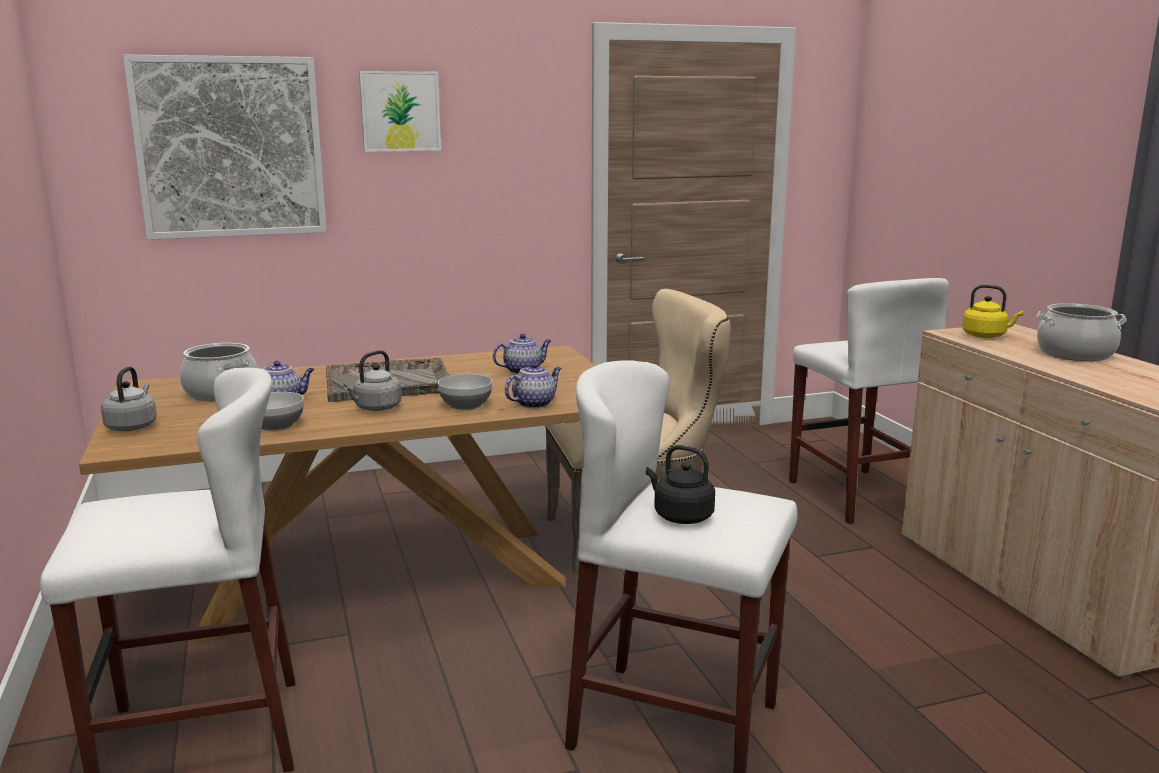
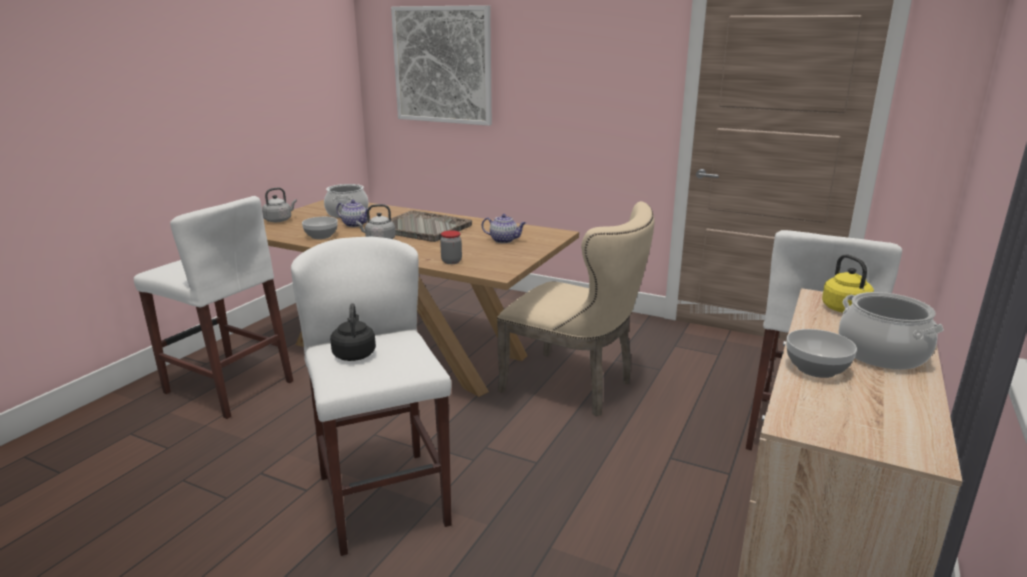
camera: 45 degrees right, 5 degrees up
picture [359,71,441,152] -> none
bowl [438,374,492,410] -> bowl moved to [786,329,857,378]
teapot [505,363,561,408] -> jar [440,231,462,264]

